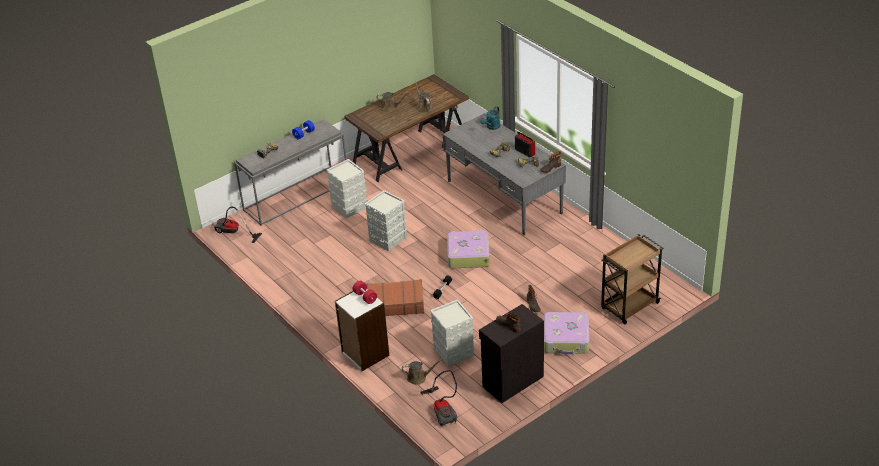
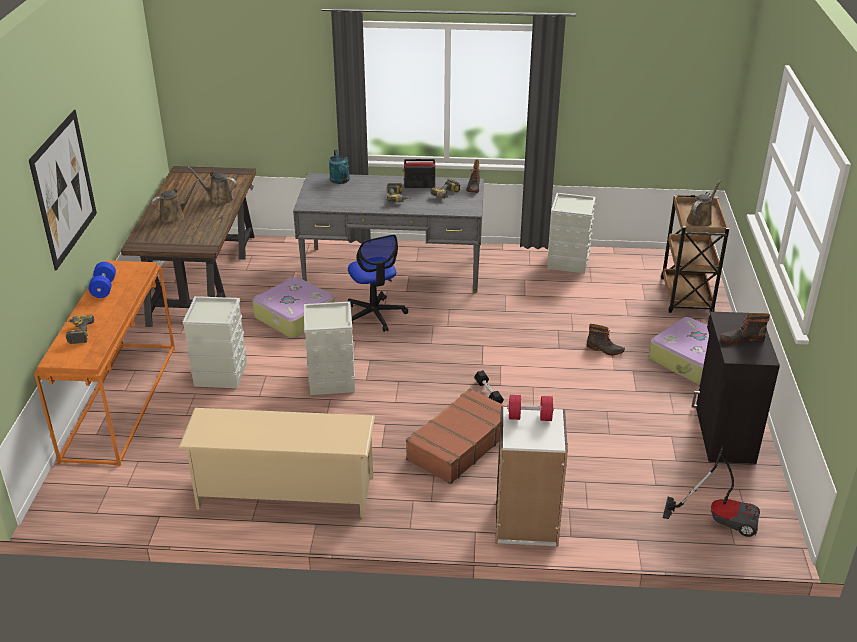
camera: 50 degrees left, 5 degrees down
vacuum cleaner [214,206,262,243] -> none
grey console table [234,119,347,226] -> orange console table [34,260,175,466]
brown watering can [402,359,442,385] -> brown watering can moved to [686,180,721,227]
grey storage box [430,299,474,367] -> grey storage box moved to [547,193,596,274]
suitcase [447,230,490,268] -> suitcase moved to [252,277,335,338]
none -> picture [29,110,97,270]
none -> beige shoe rack [178,408,375,518]
none -> office chair [348,235,408,332]

